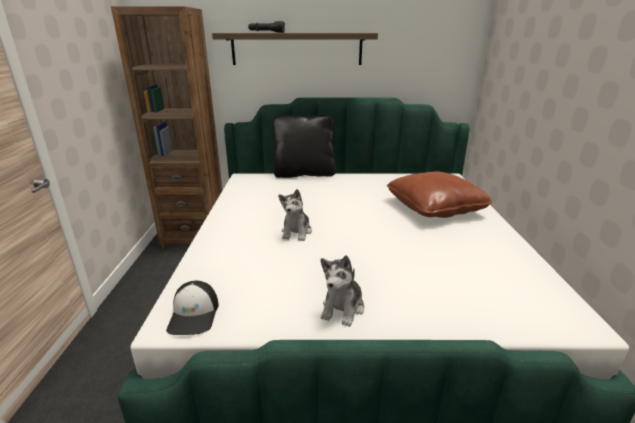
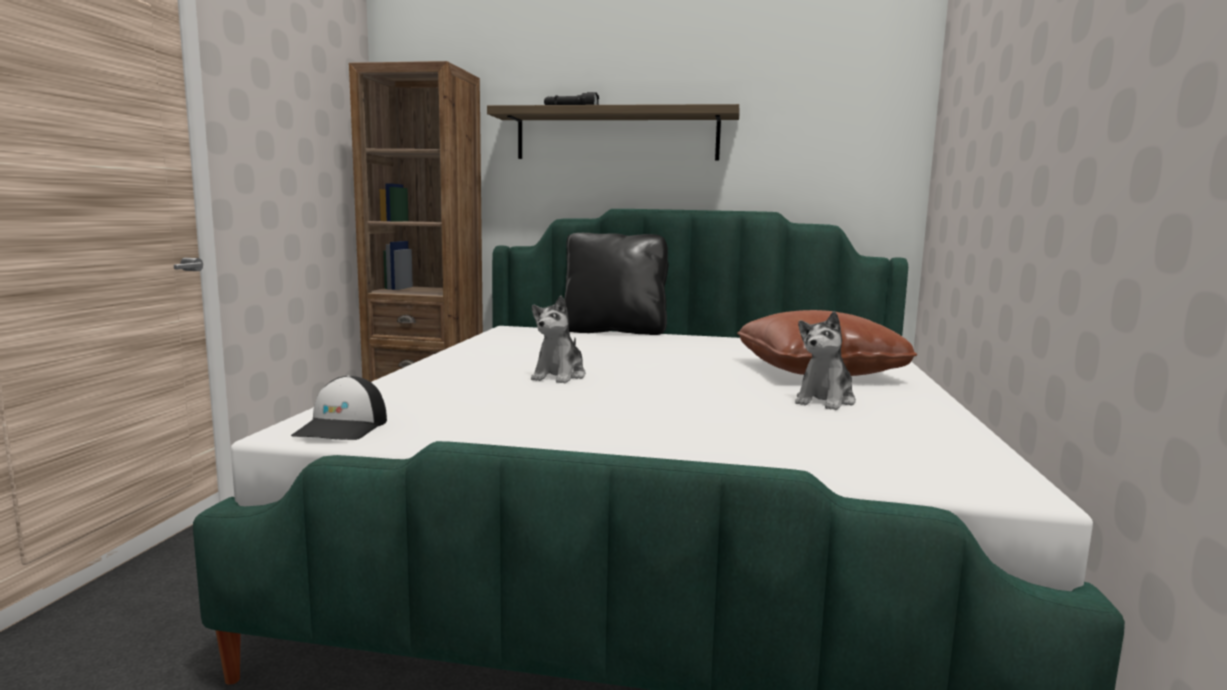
camera: 10 degrees right, 15 degrees down
plush toy [321,255,364,327] -> plush toy moved to [795,311,856,410]

